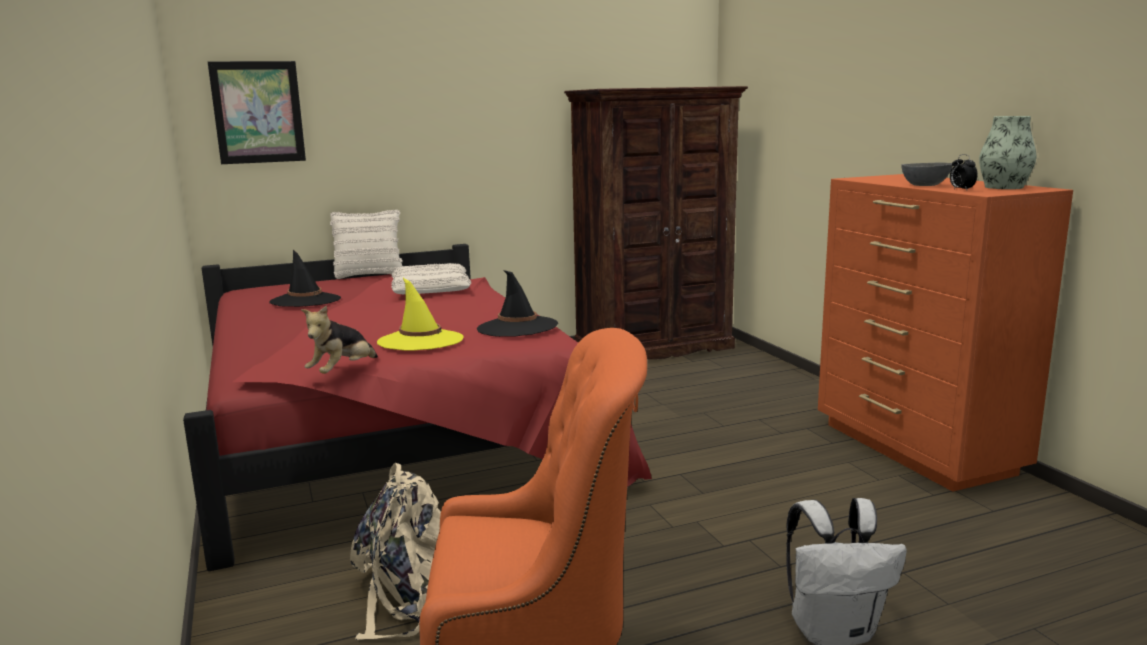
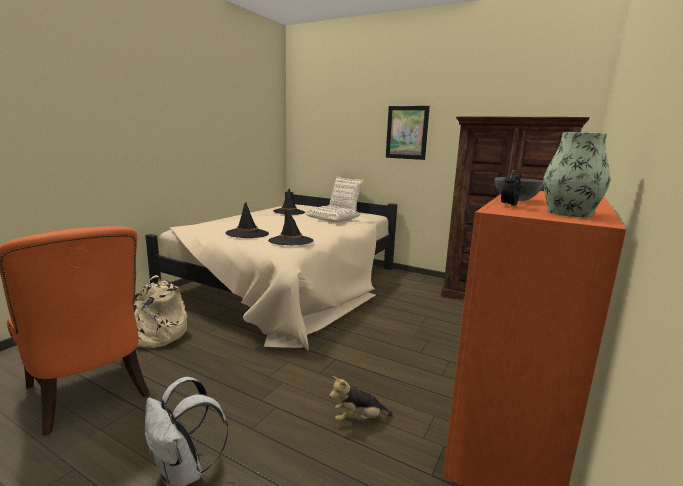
camera: 50 degrees right, 0 degrees up
red bed [183,244,652,571] -> beige bed [146,192,397,350]
picture [208,61,306,164] -> picture moved to [386,106,430,160]
plush toy [301,306,378,374] -> plush toy moved to [329,376,393,421]
yellow hat [377,278,464,350] -> black hat [226,202,269,238]

